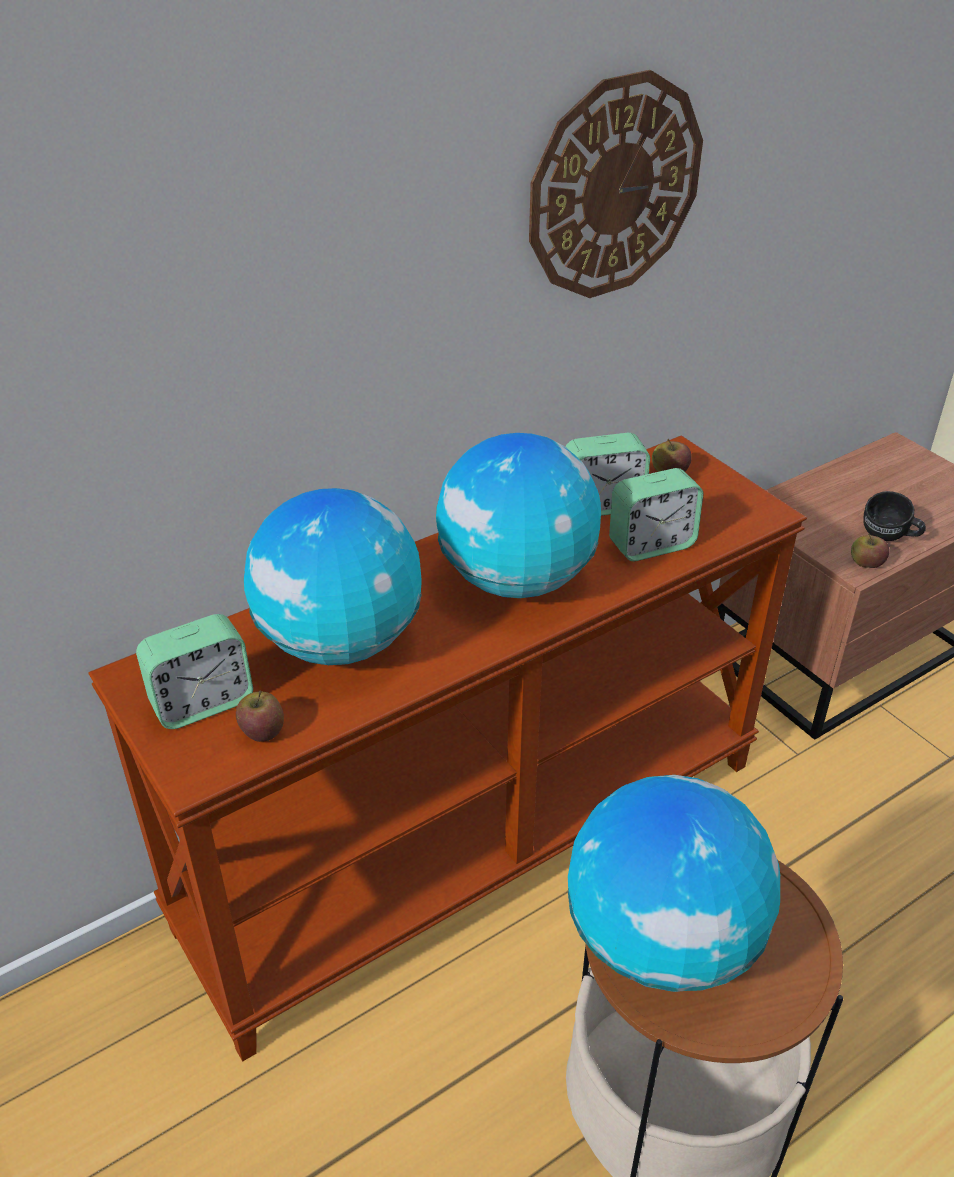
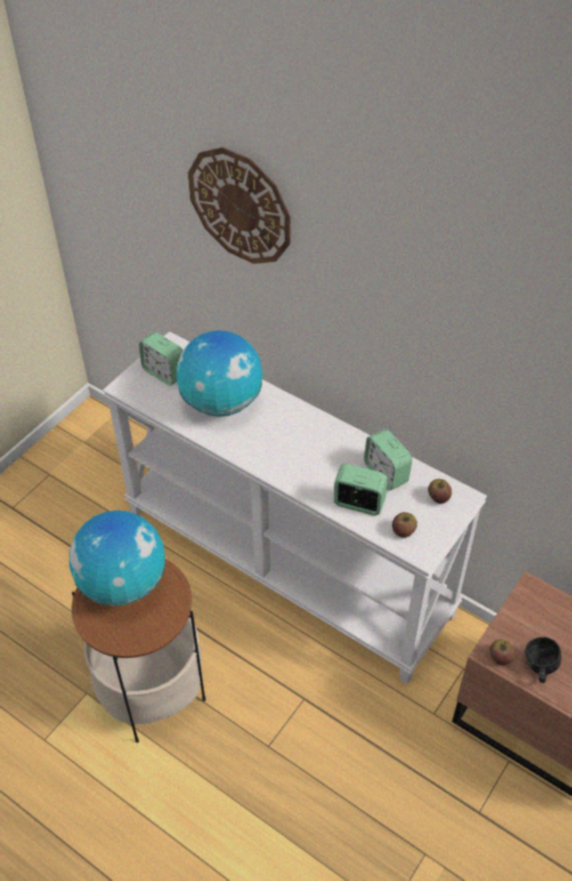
camera: 70 degrees right, 10 degrees up
brown console table [88,435,807,1062] -> white console table [102,331,487,684]
apple [236,691,284,742] -> apple moved to [392,512,417,538]
globe [436,433,601,598] -> none
wall clock [529,70,703,298] -> wall clock moved to [188,147,291,264]
alarm clock [609,468,703,561] -> alarm clock turned 150 degrees clockwise [334,464,388,515]

